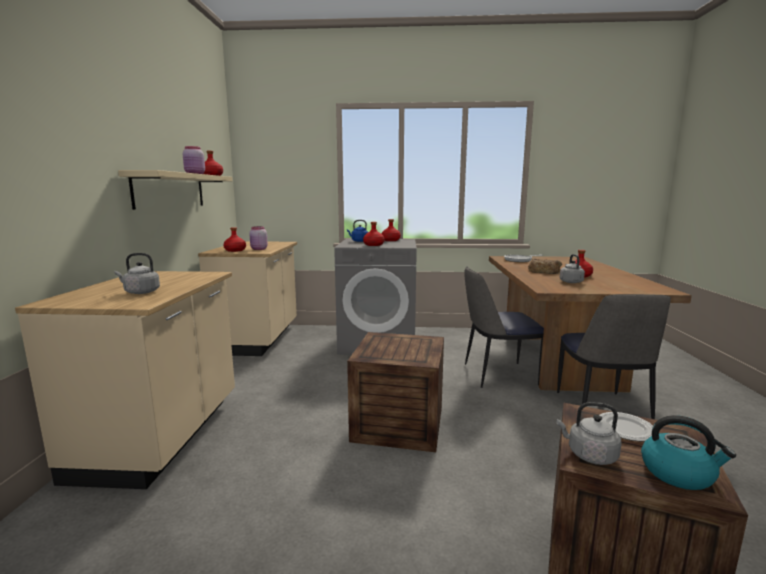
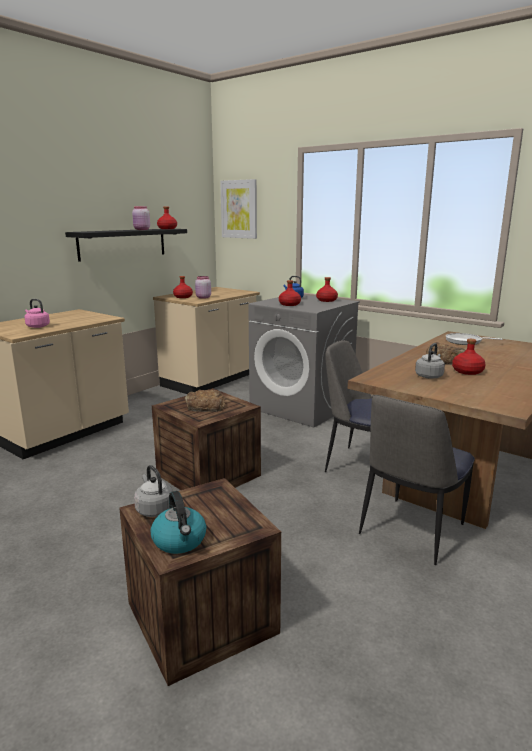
camera: 35 degrees right, 5 degrees up
grey kettle [114,253,160,294] -> pink kettle [25,299,50,328]
beige shelf [118,170,233,210] -> black shelf [65,229,187,262]
plate [599,412,653,442] -> none
none -> bread [185,390,225,412]
none -> picture [220,179,257,239]

